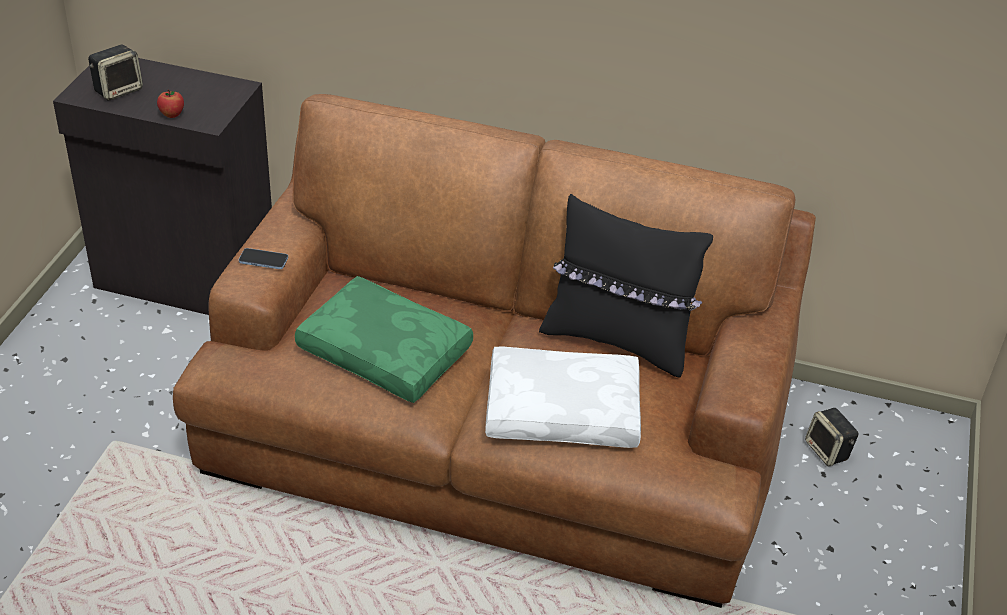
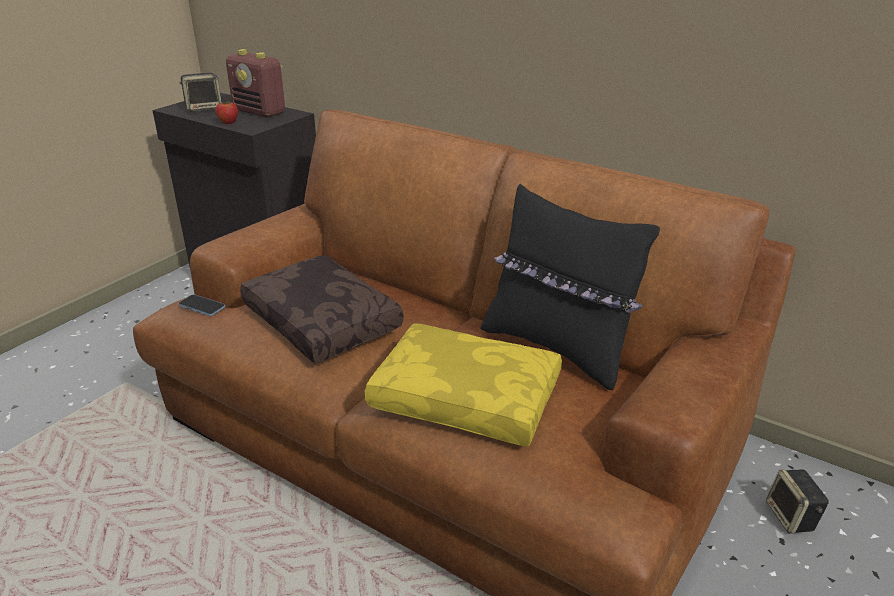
camera: 20 degrees right, 10 degrees down
phone [239,248,288,269] -> phone moved to [178,294,225,316]
green pillow [295,276,473,403] -> brown pillow [240,255,404,363]
white pillow [485,346,641,448] -> yellow pillow [365,323,562,446]
none -> radio [226,49,285,117]

